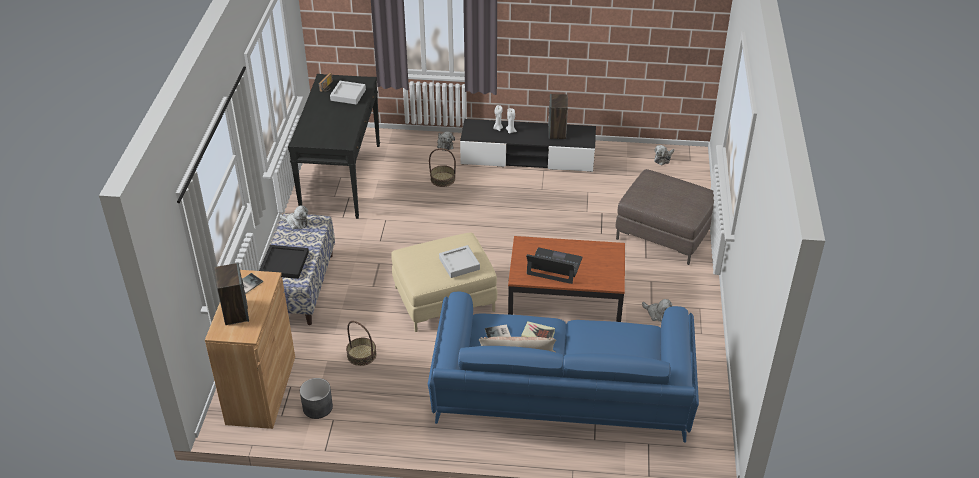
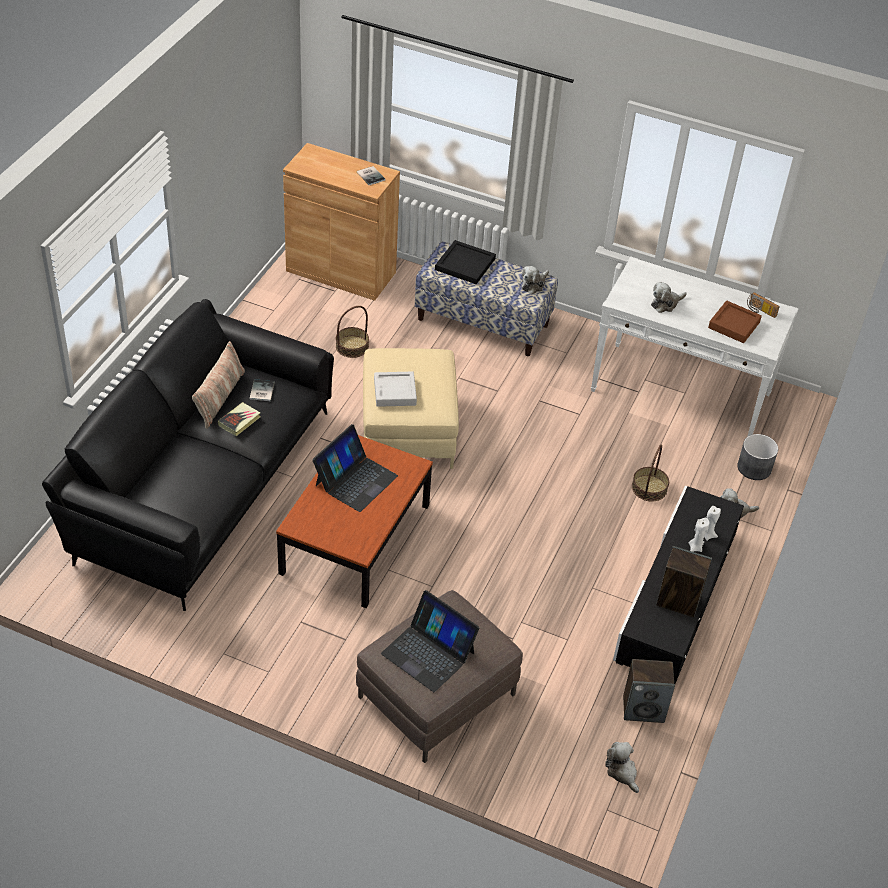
camera: 105 degrees right, 5 degrees up
speaker [215,263,249,325] -> speaker moved to [623,659,675,723]
black console table [288,74,380,219] -> white console table [591,256,799,437]
grey planter [300,378,333,419] -> grey planter moved to [737,434,778,480]
grey tray [330,81,366,105] -> brown tray [708,301,762,343]
blue sofa [428,291,699,443] -> black sofa [42,299,334,611]
plush toy [642,299,672,322] -> plush toy moved to [651,282,687,313]
none -> laptop [381,590,479,692]

